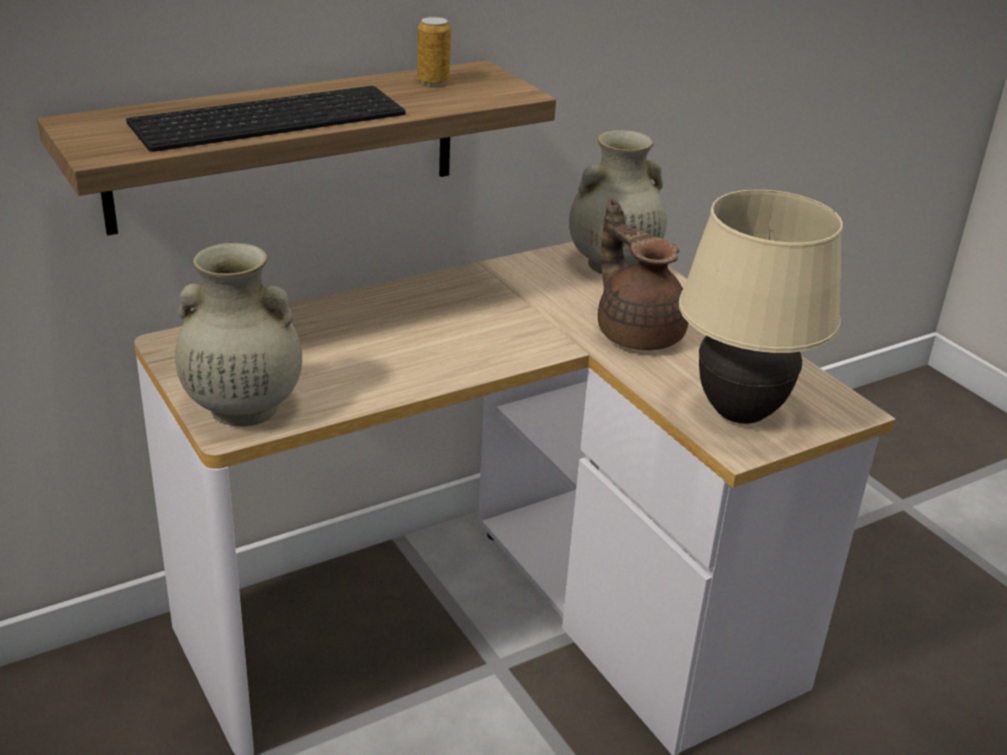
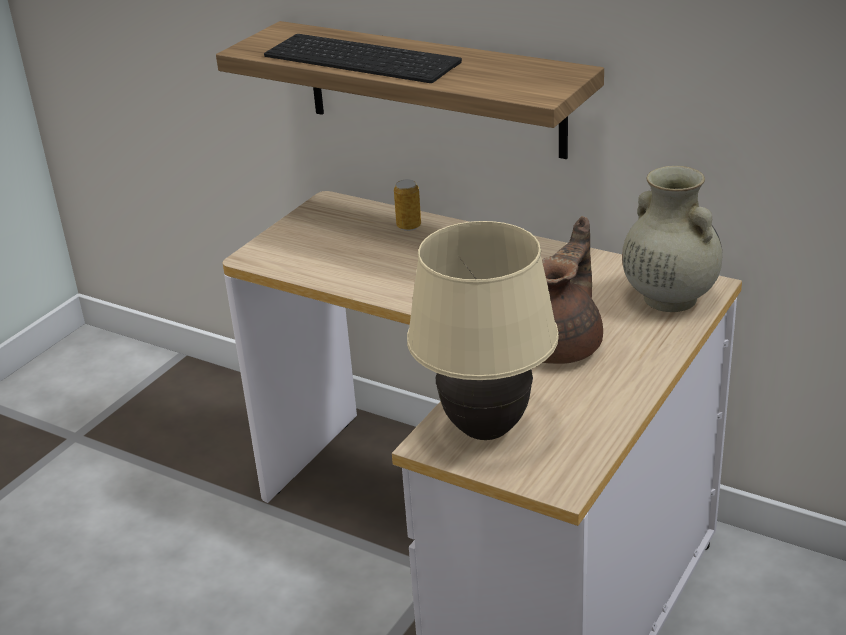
camera: 65 degrees right, 0 degrees up
beige vase [175,243,302,426] -> none
can [417,17,451,86] -> can moved to [394,179,421,231]

